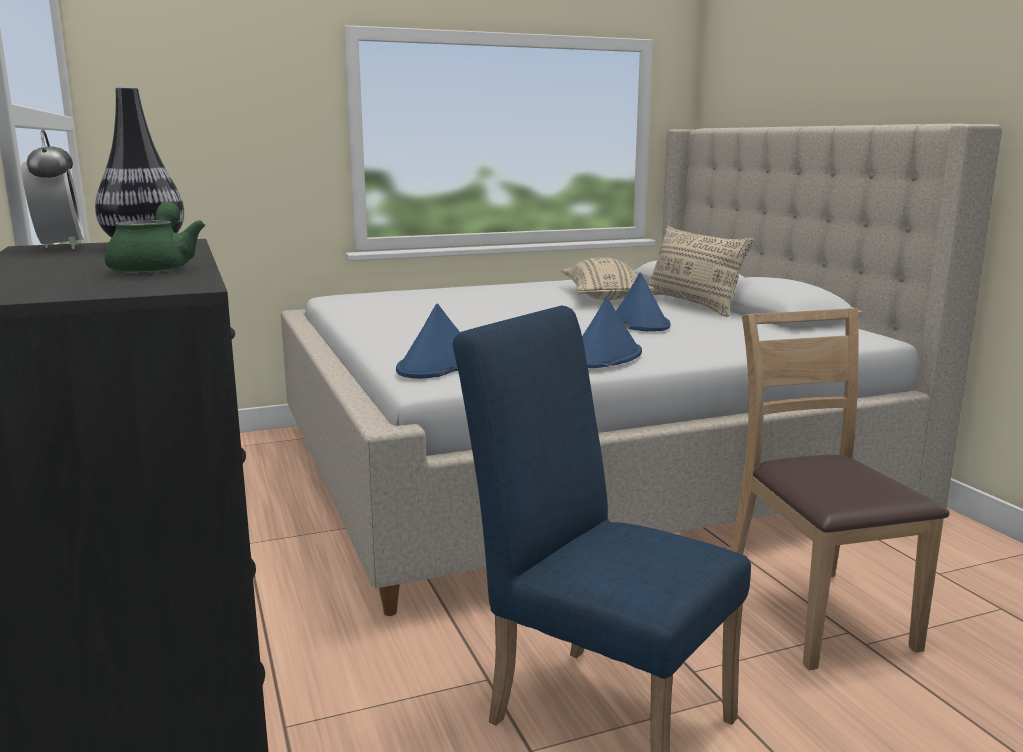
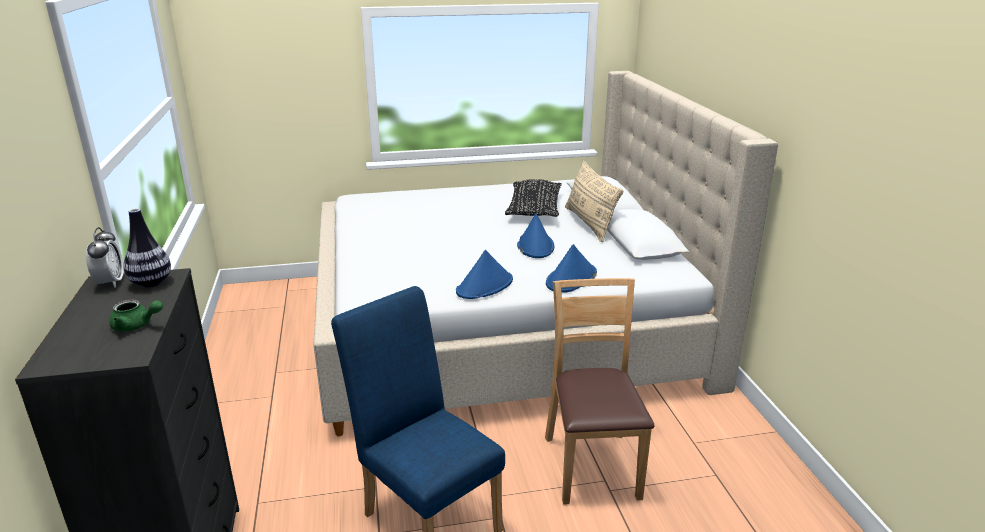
camera: 10 degrees right, 10 degrees up
green teapot [105,202,205,274] -> green teapot turned 90 degrees clockwise [109,300,163,331]
blue hat [396,304,460,379] -> blue hat moved to [546,244,597,293]
beige pillow [561,257,654,300] -> black pillow [505,179,562,217]

